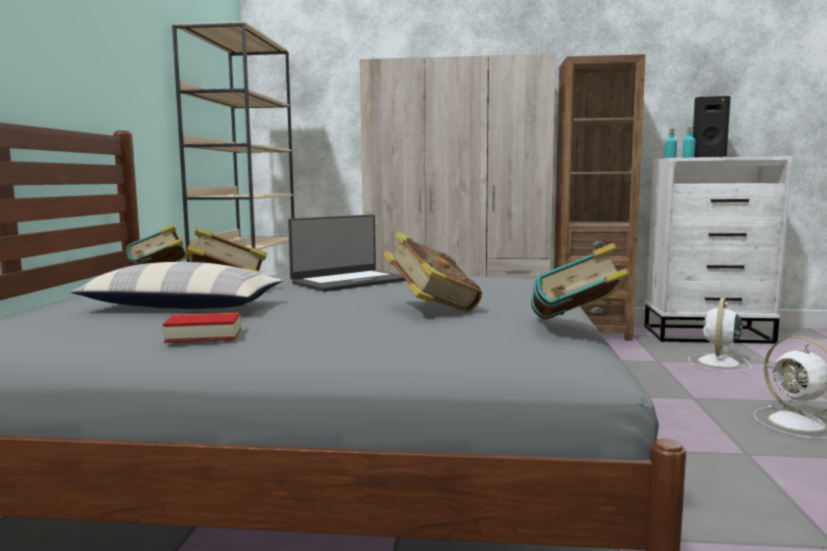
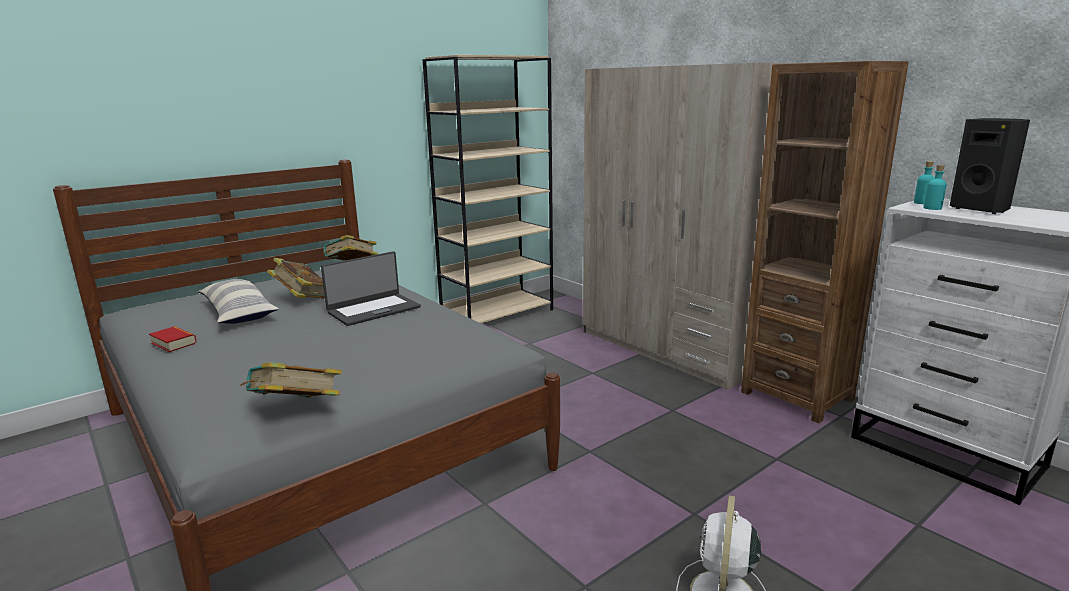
camera: 45 degrees right, 10 degrees up
laptop [288,214,406,292] -> laptop turned 45 degrees counterclockwise [321,251,421,326]
book [383,232,482,312] -> none
white fan [688,297,751,372] -> none

